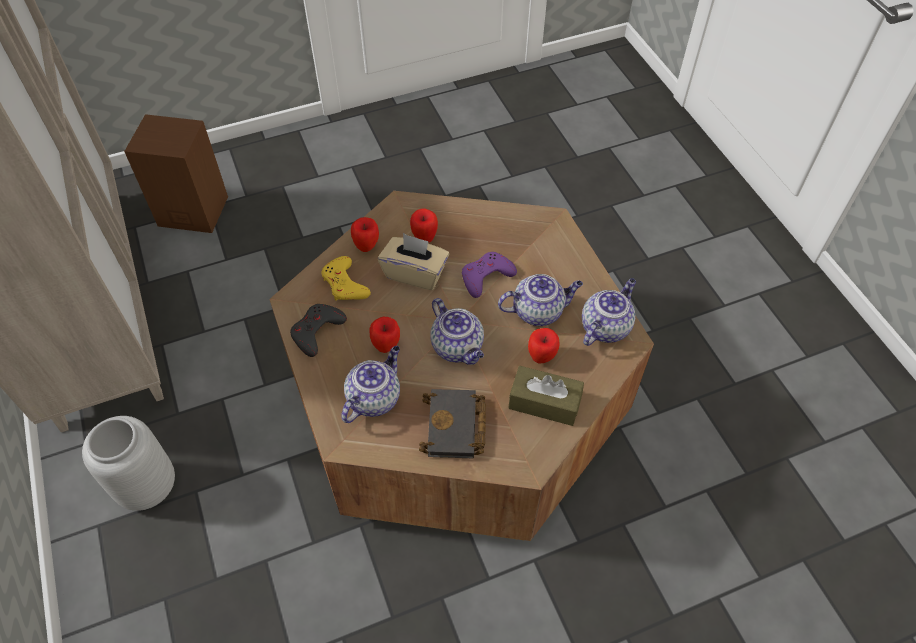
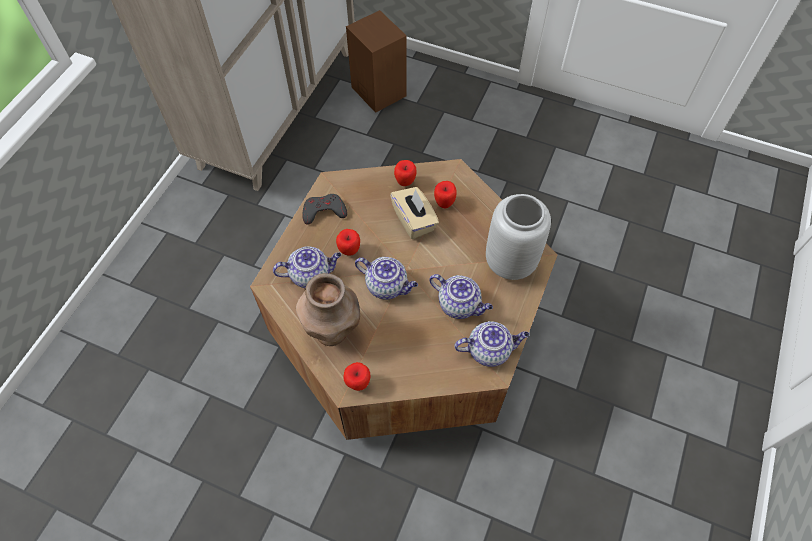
camera: 45 degrees right, 5 degrees up
grey vase [82,416,175,511] -> grey vase moved to [486,194,551,280]
yellow game controller [322,256,371,301] -> none
black book [419,389,486,458] -> brown vase [296,273,360,346]
teapot [430,298,484,365] -> teapot turned 75 degrees counterclockwise [355,257,418,300]
purple game controller [462,252,517,298] -> none
brown tissue box [509,366,584,426] -> none
apple [528,328,560,364] -> apple moved to [343,362,370,391]

